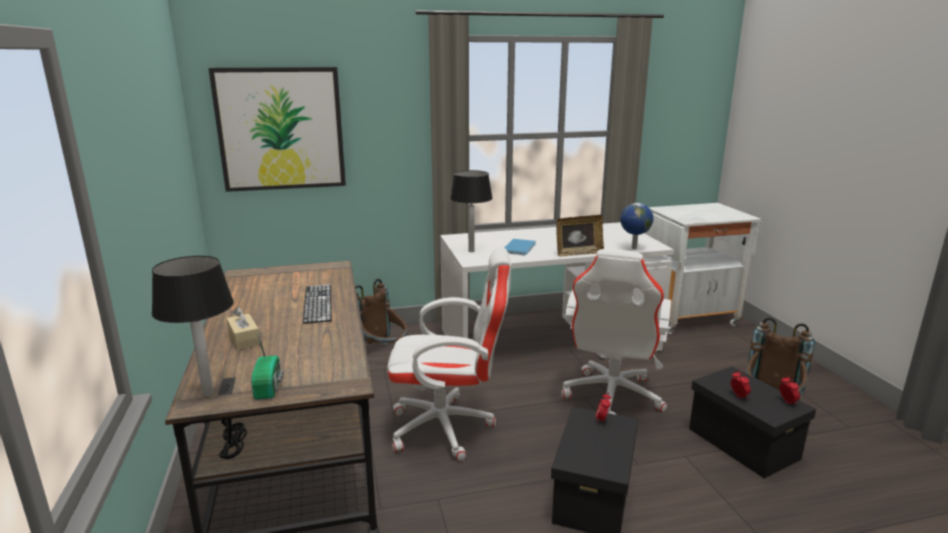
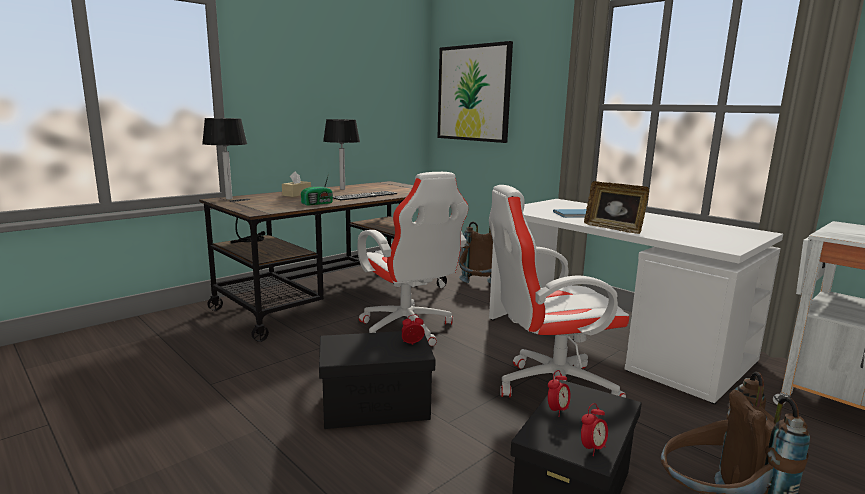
camera: 60 degrees right, 5 degrees down
radio [252,331,284,400] -> radio moved to [301,173,333,206]
table lamp [450,170,493,252] -> table lamp moved to [323,119,360,190]
globe [620,203,654,249] -> none

